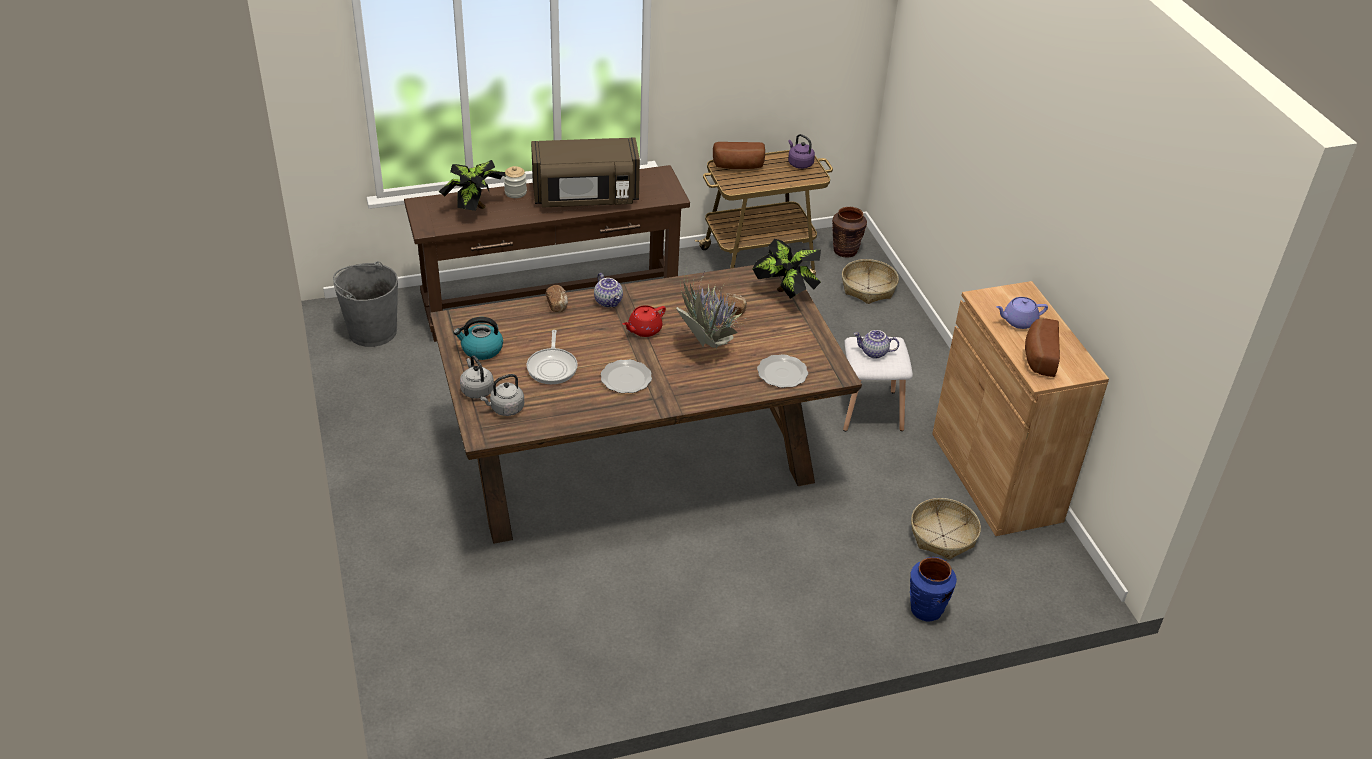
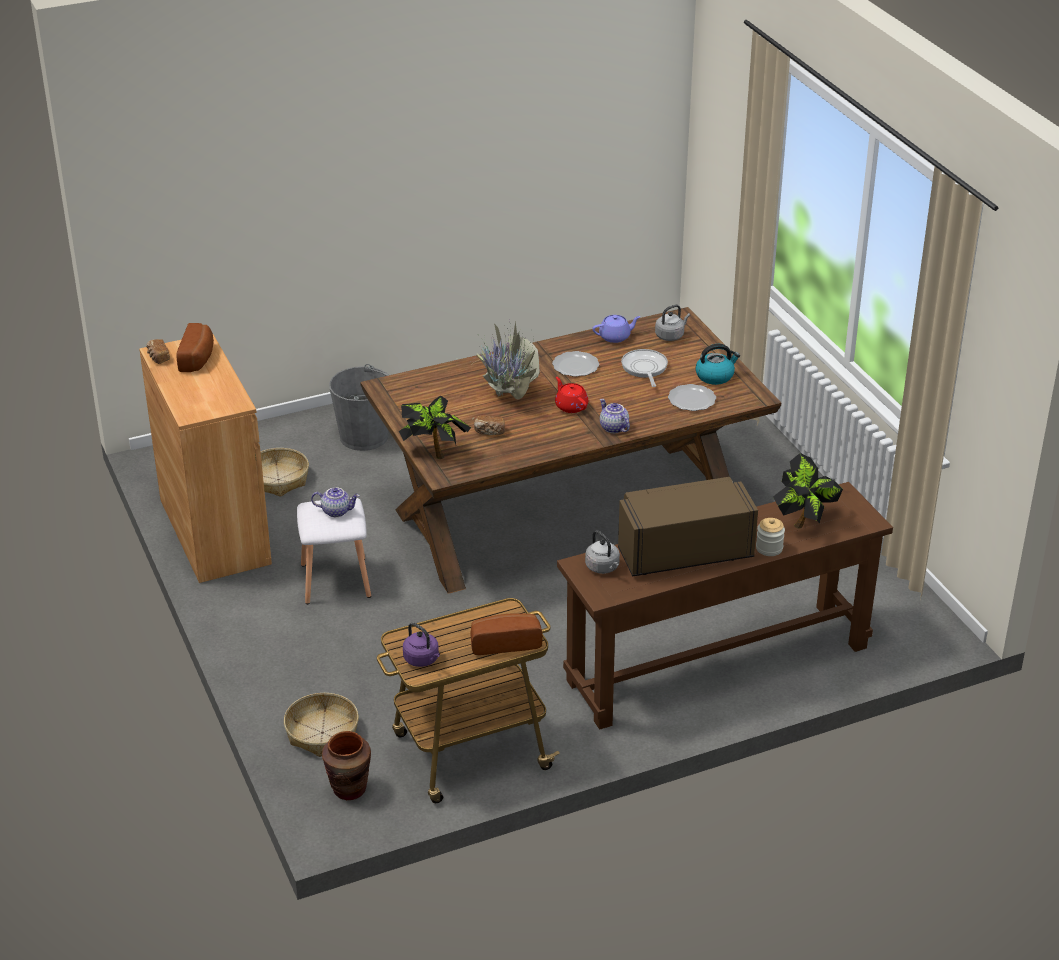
camera: 175 degrees right, 5 degrees down
grey bucket [333,261,398,347] -> grey bucket moved to [329,364,389,451]
grey kettle [460,355,494,399] -> grey kettle moved to [585,530,620,574]
bread [546,285,568,312] -> bread moved to [146,339,170,364]
red teapot [623,305,666,337] -> red teapot turned 75 degrees counterclockwise [555,377,588,413]
plate [757,354,808,388] -> plate moved to [668,384,716,411]
blue vase [910,557,957,622] -> none
purple teapot [996,297,1048,329] -> purple teapot moved to [592,315,641,343]

